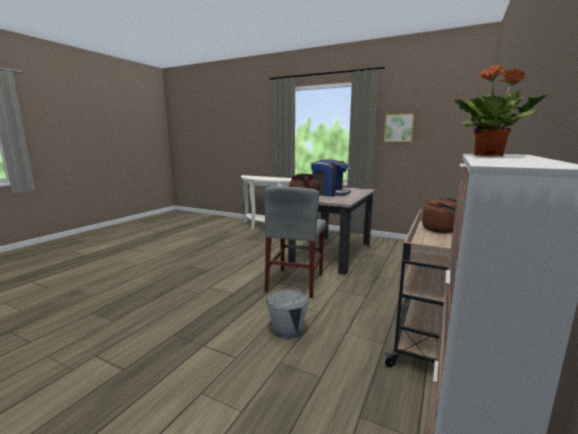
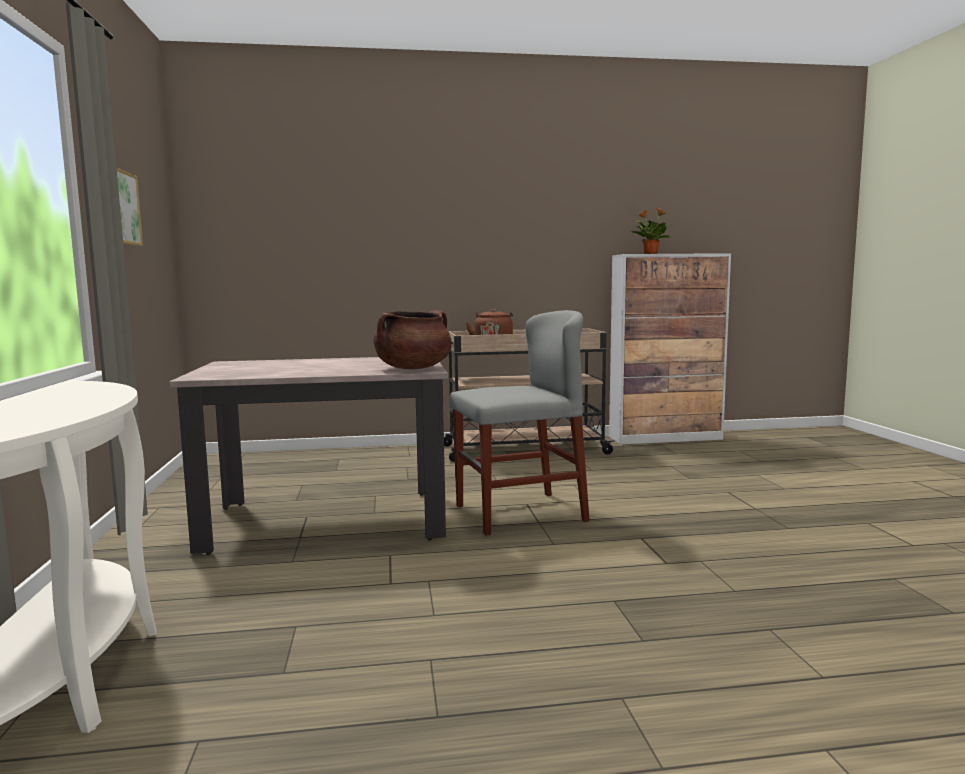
camera: 125 degrees left, 5 degrees down
grey bucket [267,289,309,339] -> none
coffee machine [311,159,351,197] -> none

